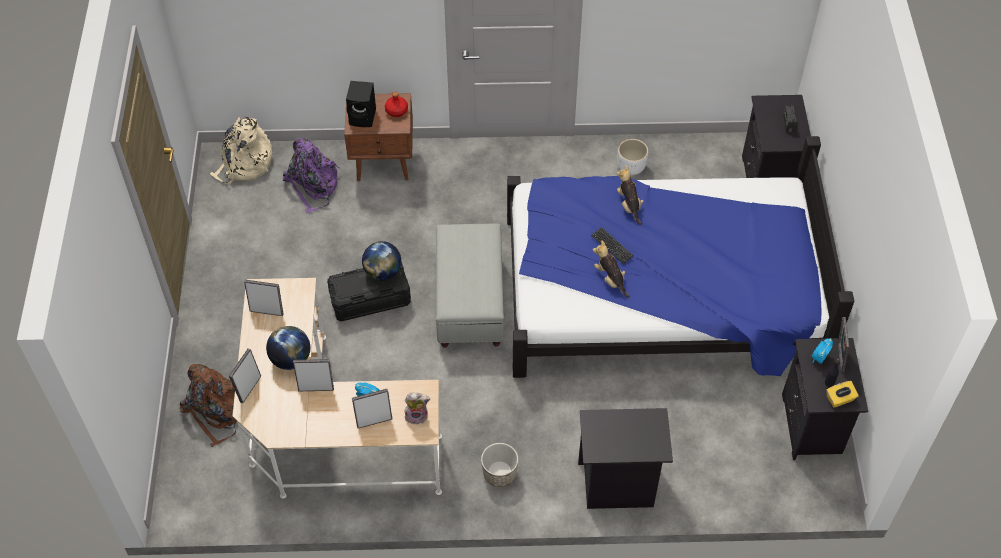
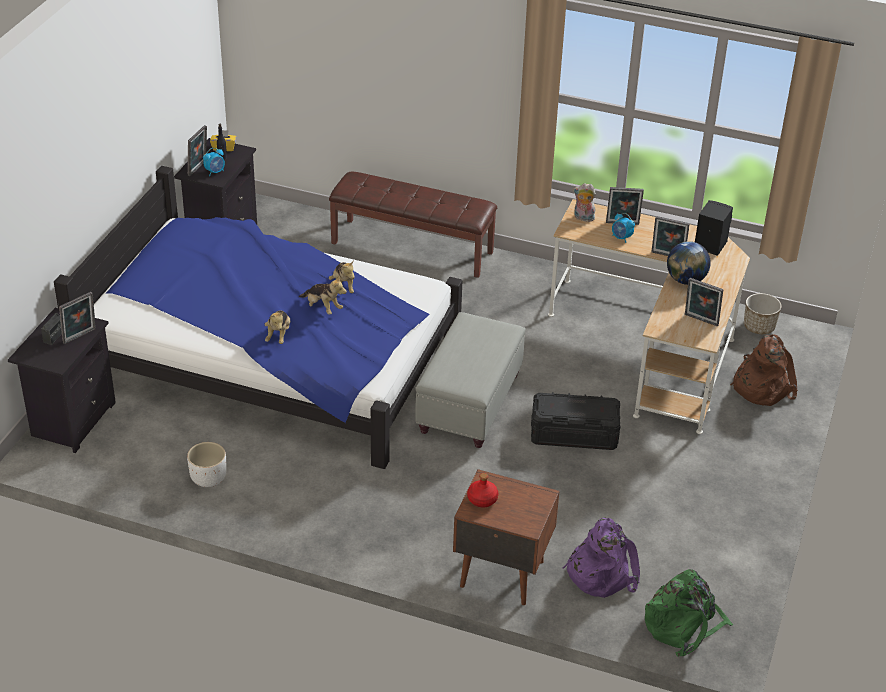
camera: 160 degrees left, 15 degrees down
beige backpack [210,117,272,184] -> green backpack [645,569,733,657]
picture frame [229,348,261,403] -> picture frame moved to [59,292,96,344]
black speaker [346,81,376,127] -> black speaker moved to [695,200,733,256]
globe [362,241,401,281] -> none
planter [481,443,518,487] -> planter moved to [744,293,781,334]
black nightstand [578,408,673,509] -> brown bench [329,171,497,278]
keyboard [591,227,634,264] -> plush toy [299,276,347,315]

